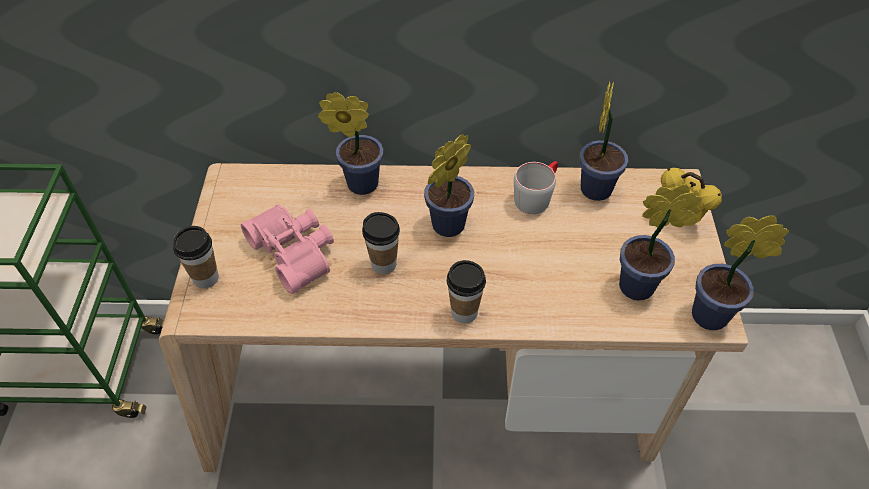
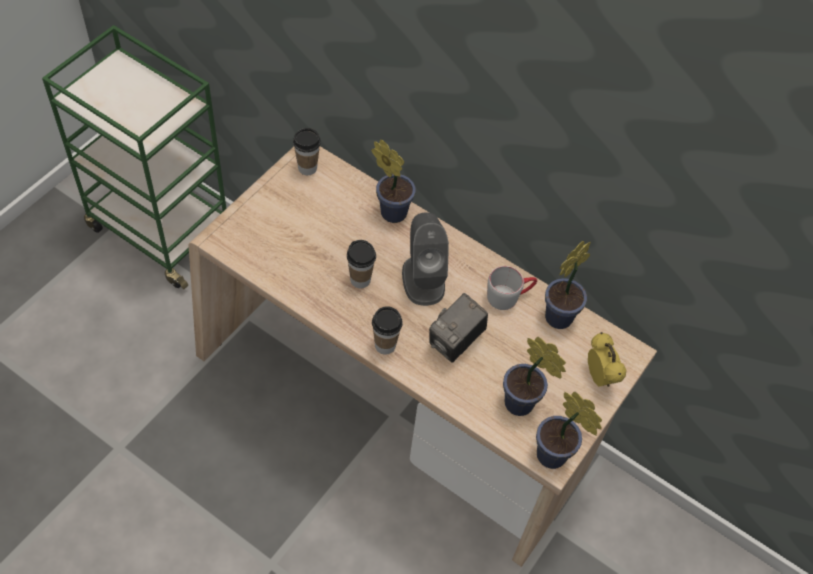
camera: 30 degrees right, 5 degrees up
cup [173,226,219,289] -> cup moved to [293,128,321,175]
pink binoculars [241,204,334,294] -> none
potted plant [424,134,474,237] -> grey speaker [402,212,449,306]
none -> camera [429,293,488,363]

